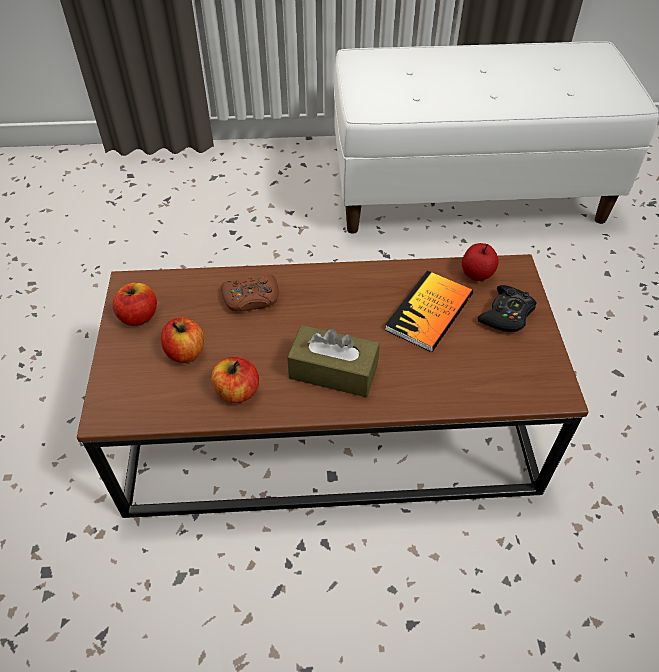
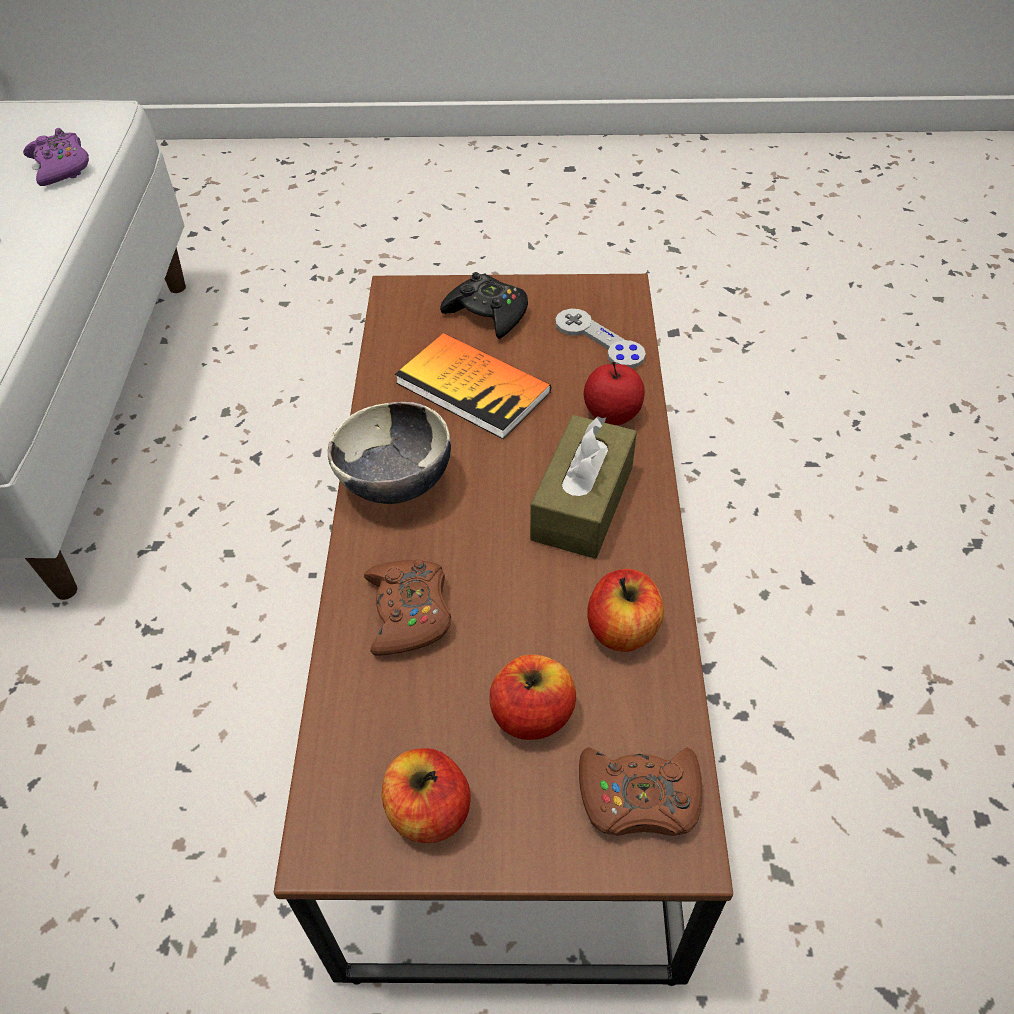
camera: 85 degrees left, 0 degrees up
apple [462,243,499,281] -> apple moved to [584,362,645,425]
none -> purple game controller [23,128,89,186]
none -> bowl [328,402,451,504]
none -> grey game controller [555,309,646,368]
none -> brown game controller [579,748,702,836]

